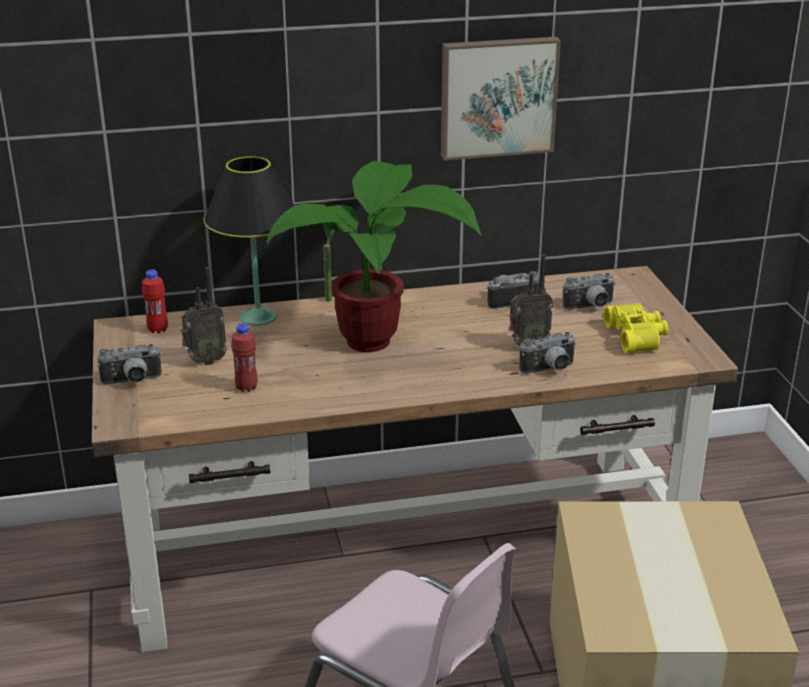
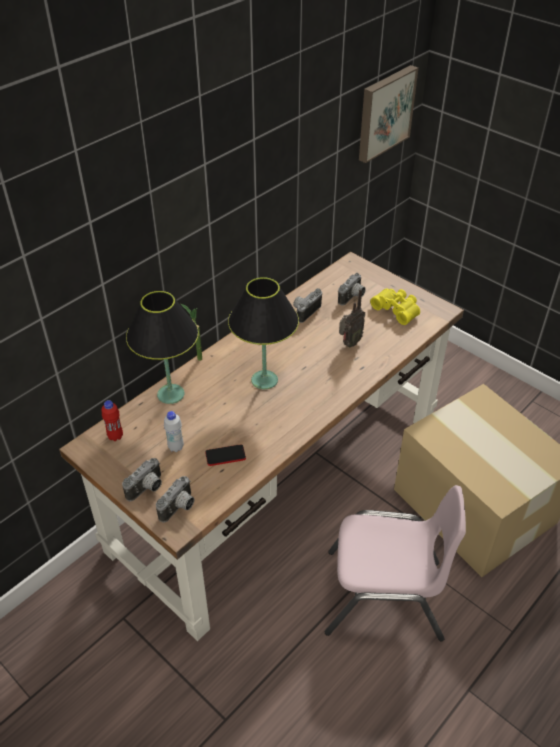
camera: 35 degrees left, 15 degrees up
radio [181,267,227,365] -> white bottle [164,411,184,452]
red bottle [231,323,258,392] -> phone [205,444,246,466]
potted plant [266,161,482,352] -> black table lamp [228,277,299,389]
picture [441,37,561,161] -> picture moved to [359,65,418,163]
camera [519,332,576,374] -> camera moved to [156,476,194,523]

